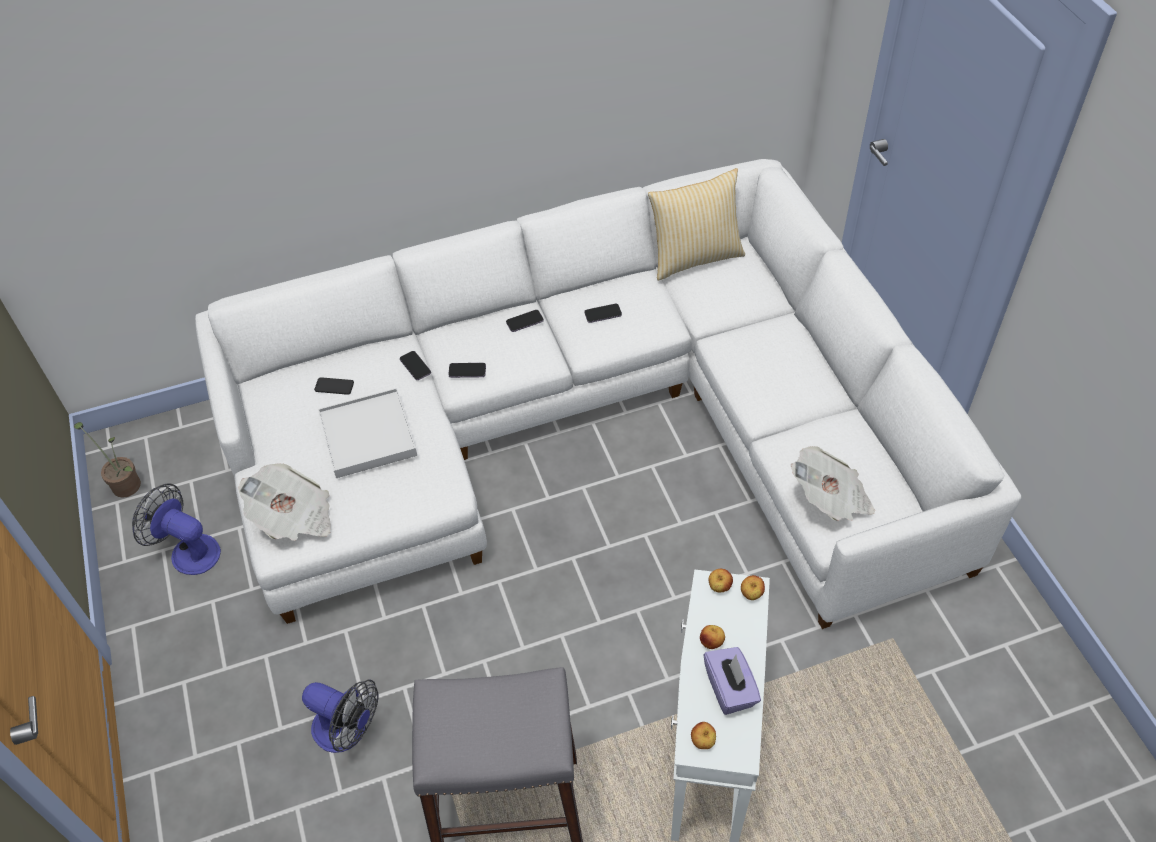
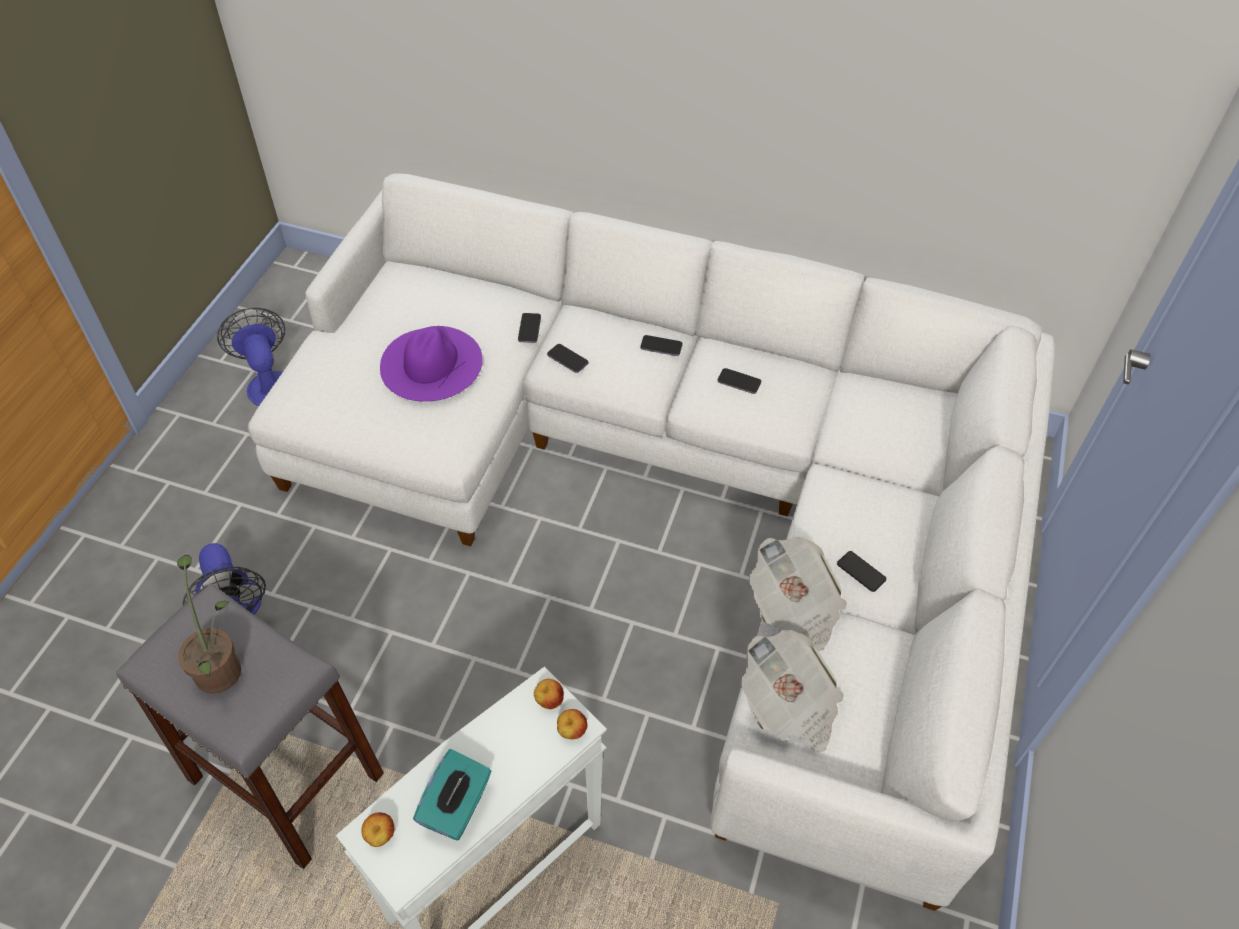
camera: 35 degrees right, 0 degrees up
potted plant [74,422,141,498] -> potted plant moved to [177,555,241,694]
newspaper [238,463,331,541] -> newspaper moved to [749,536,847,651]
phone [314,377,354,395] -> phone moved to [837,551,886,592]
white tray [318,388,417,478] -> purple hat [380,326,483,402]
pillow [648,168,745,281] -> none
apple [700,625,725,649] -> none
purple tissue box [704,647,761,715] -> turquoise tissue box [413,749,491,840]

